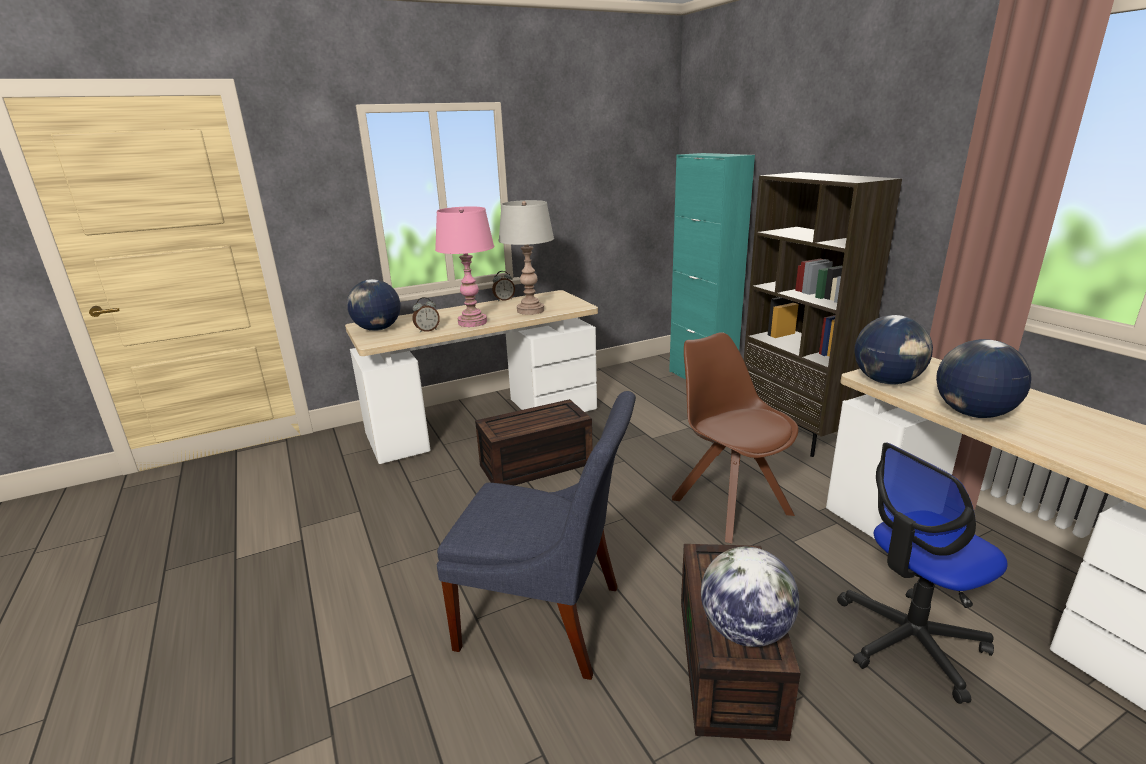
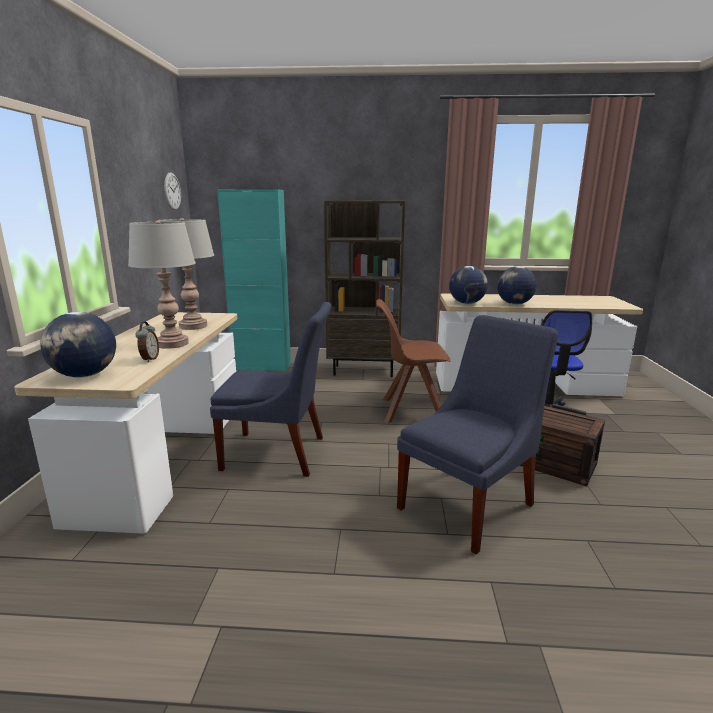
camera: 60 degrees left, 5 degrees down
pink table lamp [435,206,494,327] -> grey table lamp [128,221,196,349]
brown storage box [475,399,593,485] -> blue chair [210,302,332,477]
alarm clock [492,271,515,301] -> none
globe [701,547,799,647] -> none
none -> wall clock [164,172,181,210]

